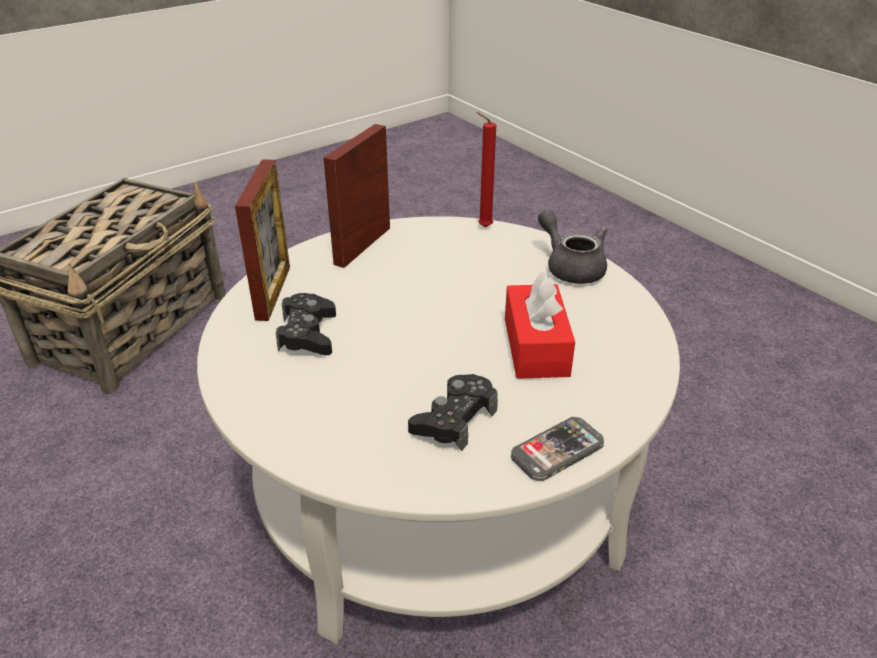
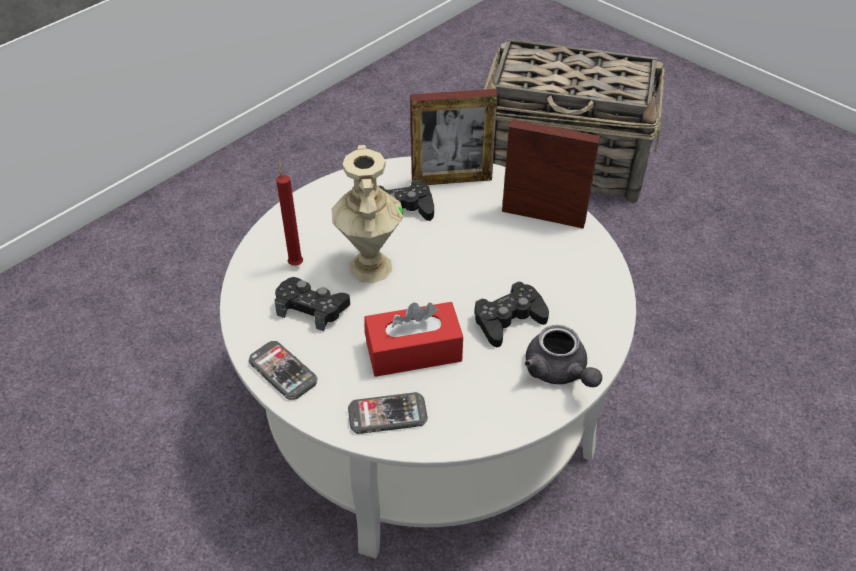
camera: 80 degrees right, 10 degrees up
red candle [476,112,496,228] -> red candle moved to [276,159,303,266]
grey teapot [538,210,607,284] -> grey teapot turned 105 degrees clockwise [525,325,602,387]
none -> beige vase [331,145,403,283]
none -> phone [348,392,428,434]
none -> black game controller [474,282,549,347]

